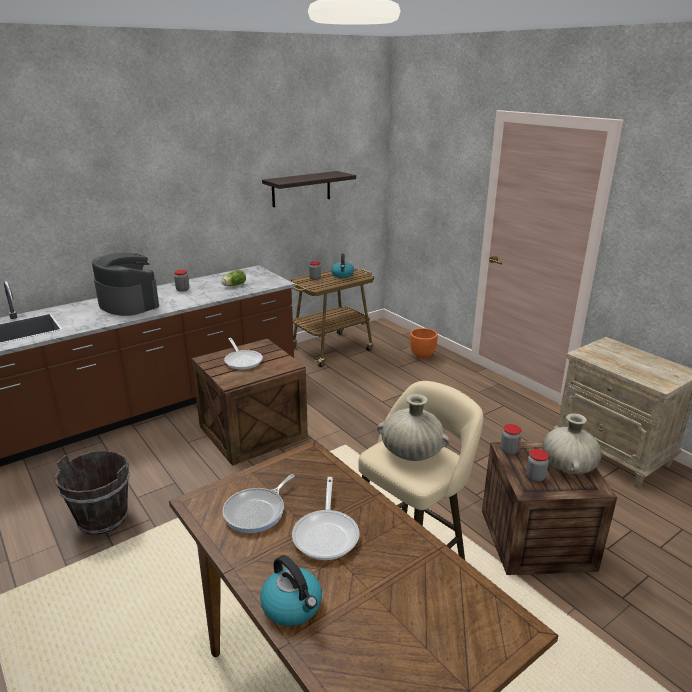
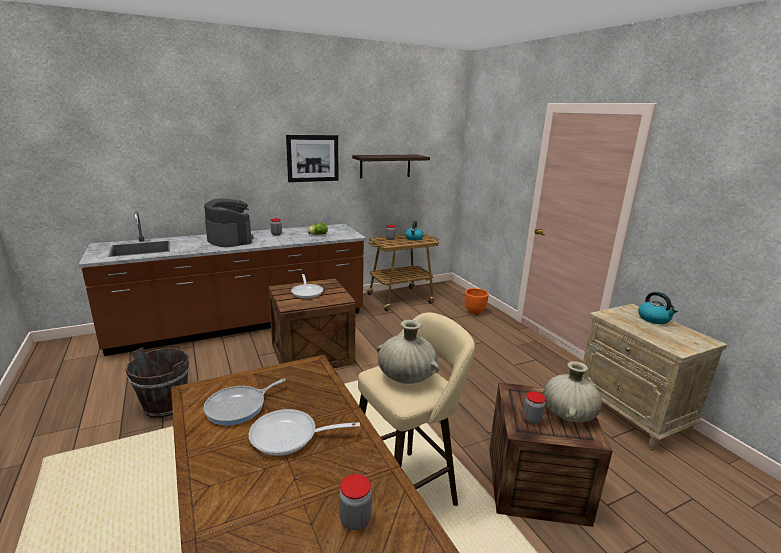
camera: 10 degrees right, 5 degrees down
kettle [260,555,322,626] -> kettle moved to [638,292,678,324]
frying pan [292,477,360,560] -> frying pan turned 75 degrees clockwise [249,409,360,456]
jar [500,424,522,455] -> jar moved to [339,474,372,530]
none -> picture [286,135,339,182]

